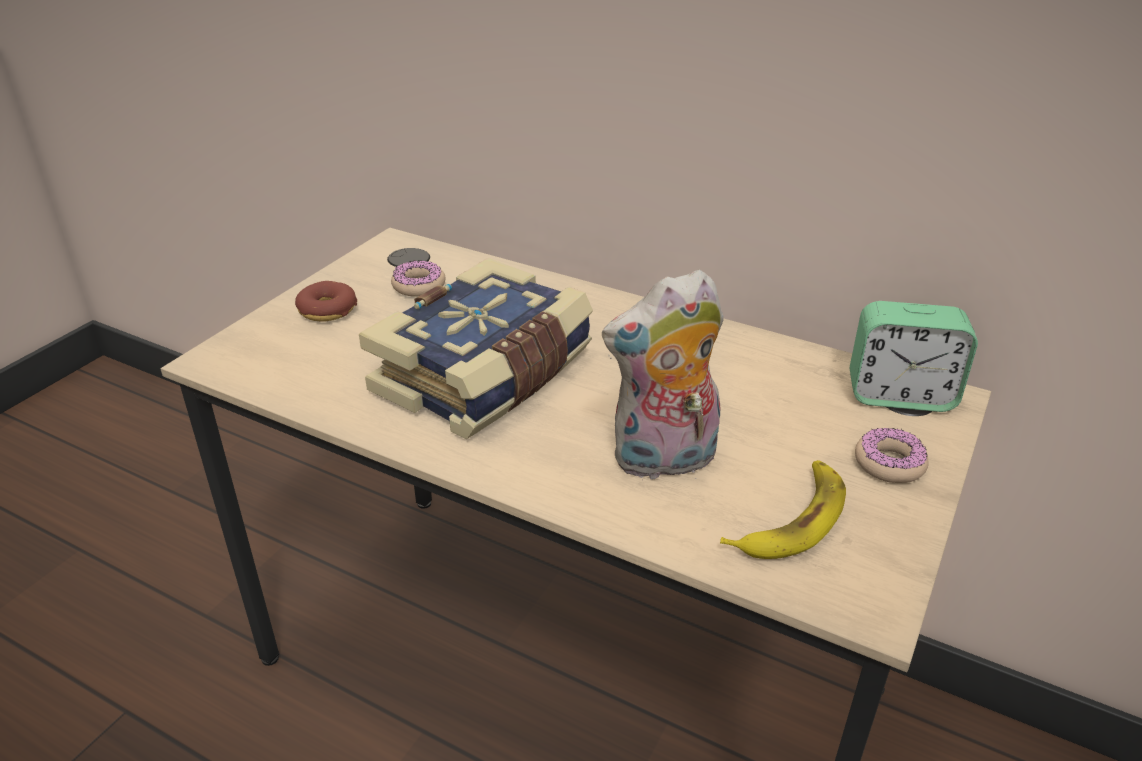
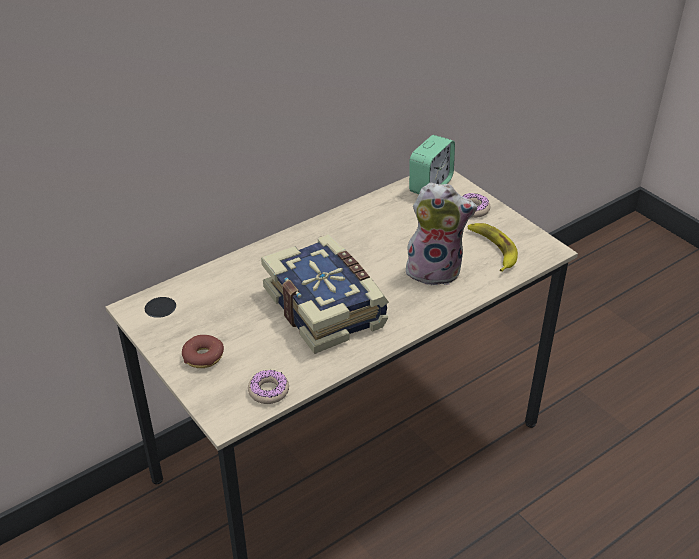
camera: 65 degrees left, 5 degrees up
donut [391,260,446,297] -> donut moved to [248,370,289,404]
plush toy [602,269,724,480] -> plush toy turned 90 degrees counterclockwise [406,182,477,286]

